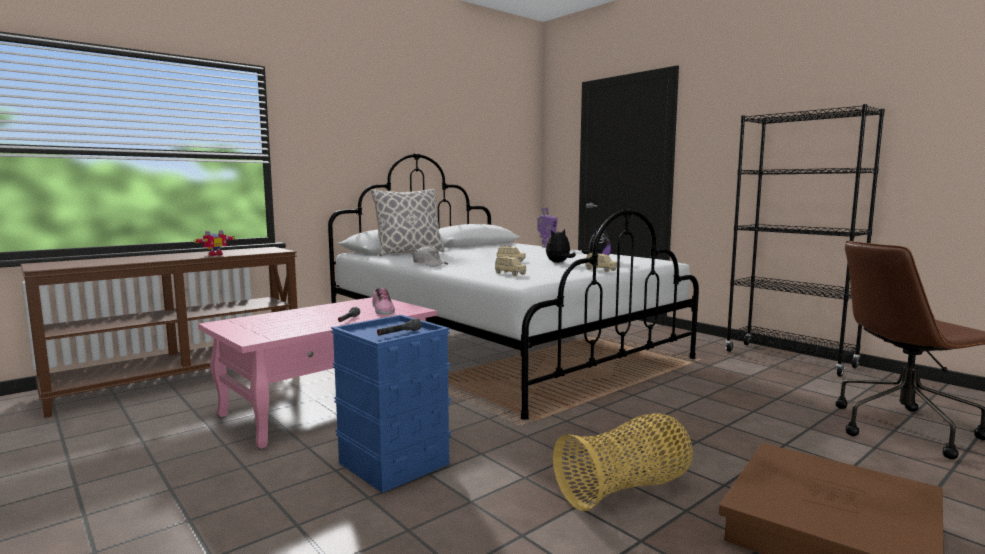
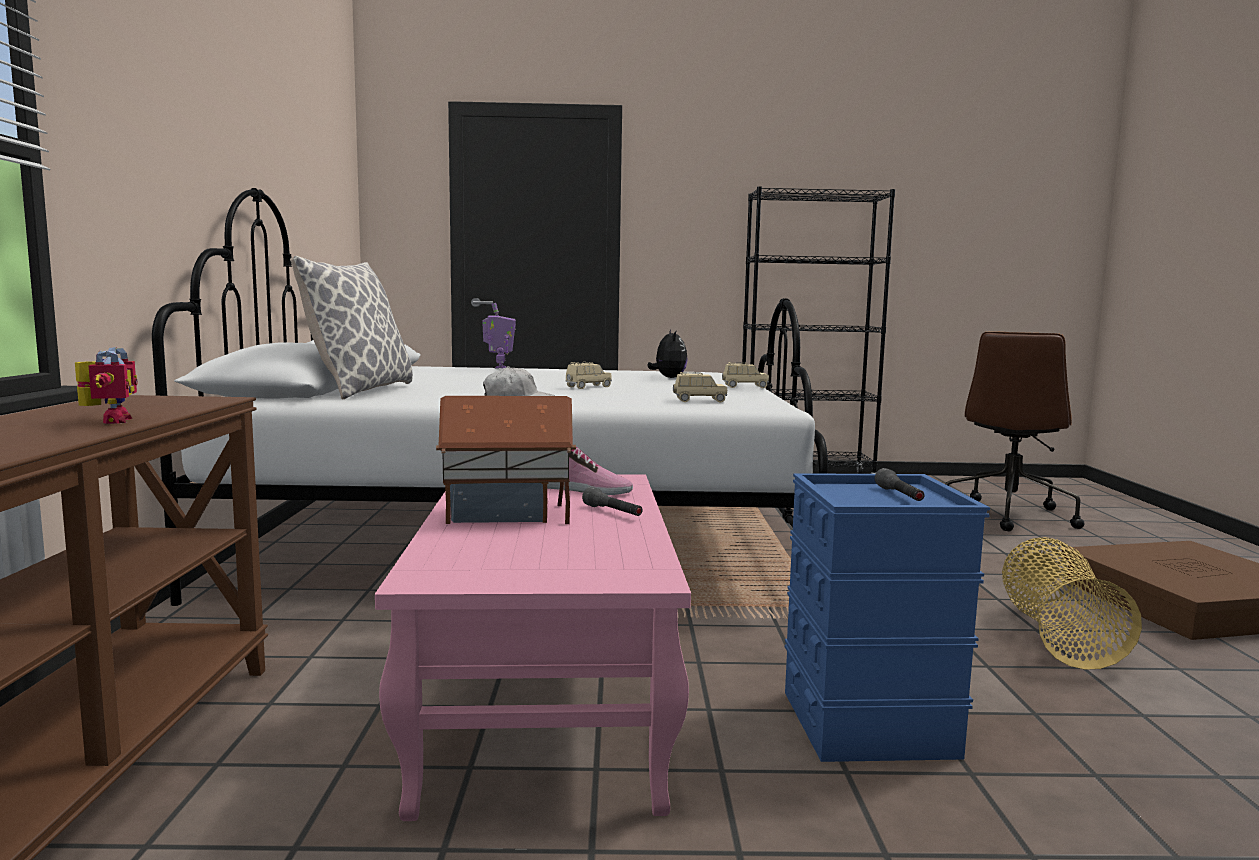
camera: 50 degrees left, 0 degrees up
plush toy [546,229,576,263] -> none
none -> toy house [436,396,576,524]

